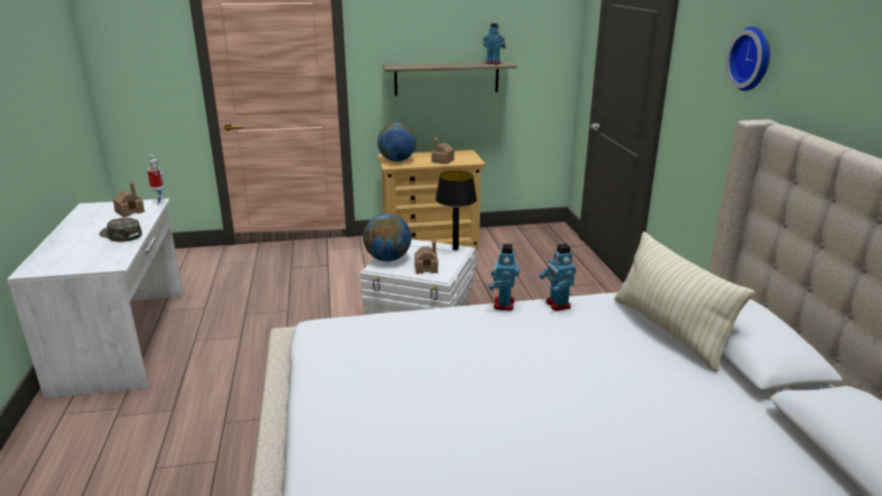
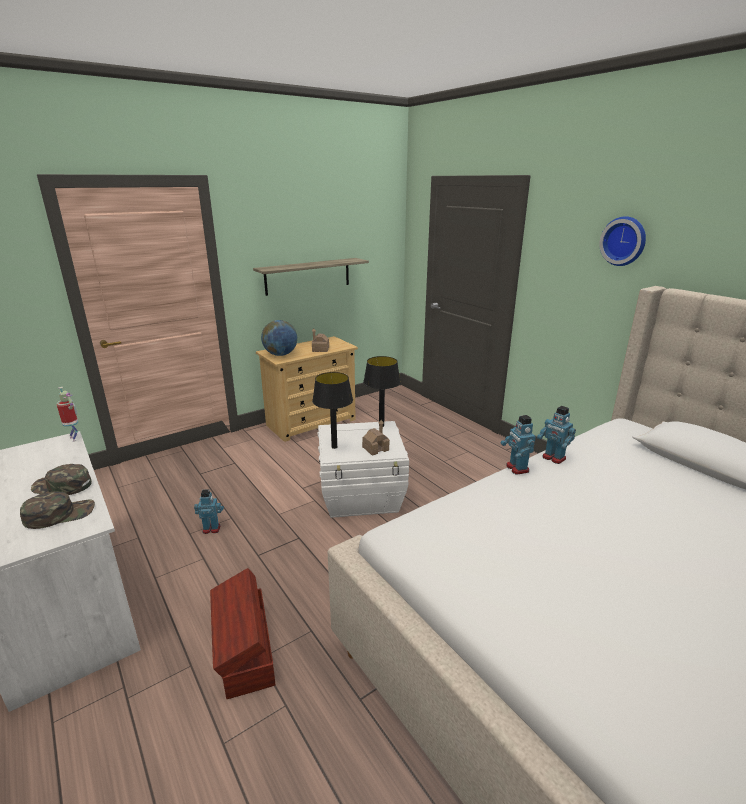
camera: 25 degrees left, 0 degrees up
toy house [113,180,145,217] -> none
globe [363,213,411,262] -> black table lamp [312,372,353,449]
toy robot [483,23,506,65] -> toy robot moved to [194,489,224,534]
beige pillow [614,232,755,372] -> none
none -> green cap [20,492,95,529]
none -> brown storage box [210,568,275,699]

